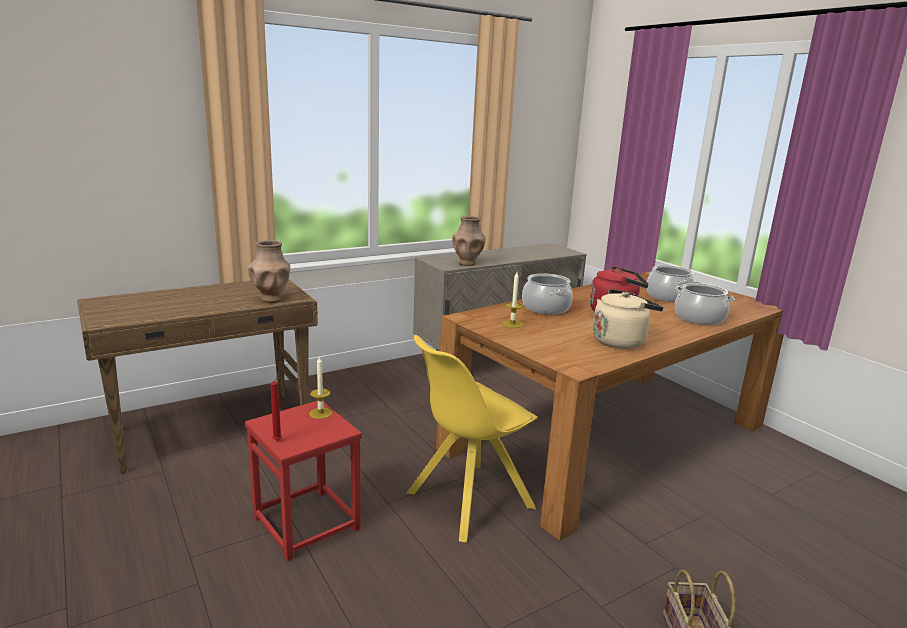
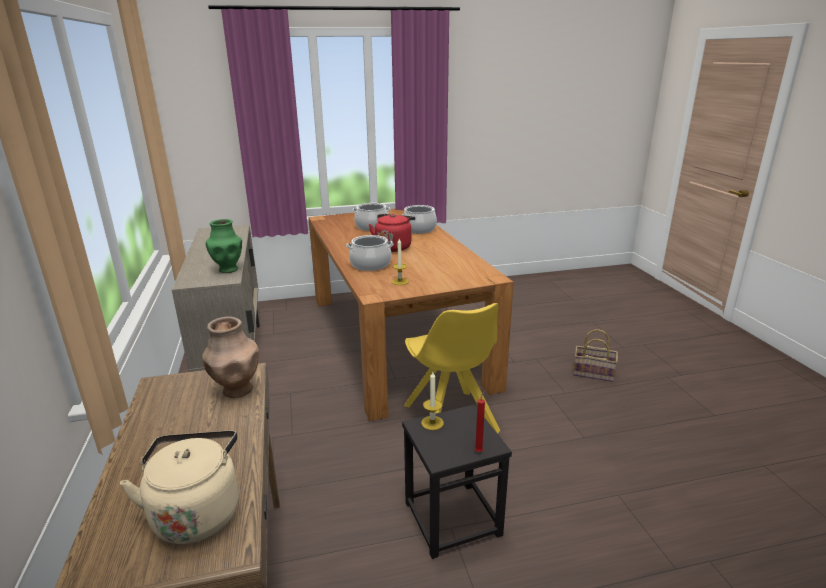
camera: 70 degrees left, 5 degrees up
red stool [245,401,362,562] -> black stool [402,405,512,559]
brown vase [452,216,485,266] -> green vase [205,219,242,273]
beige kettle [593,289,663,349] -> beige kettle moved to [120,430,239,544]

